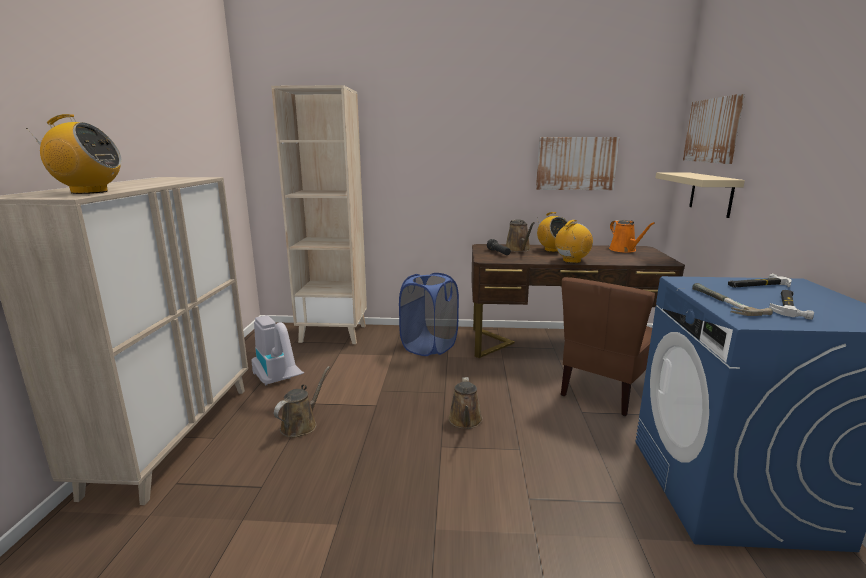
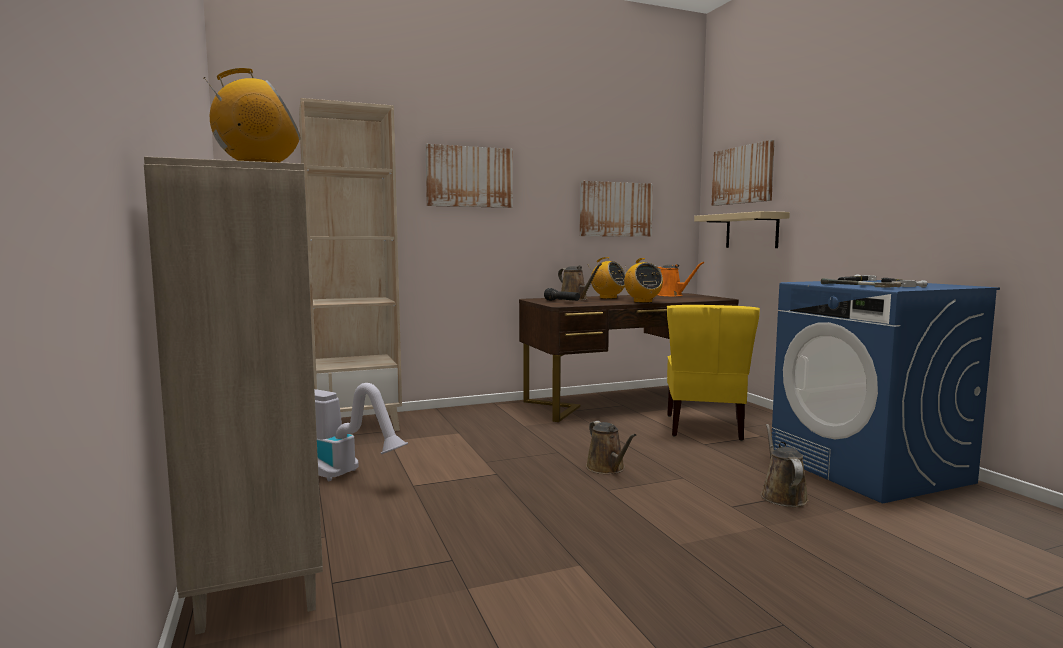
camera: 25 degrees left, 10 degrees down
brown watering can [274,366,330,437] -> brown watering can moved to [761,424,809,507]
blue laundry basket [399,273,459,356] -> none
radio [555,220,593,263] -> radio turned 135 degrees clockwise [624,258,663,303]
brown chair [561,277,655,416] -> yellow chair [667,305,760,441]
none -> picture [426,144,513,208]

